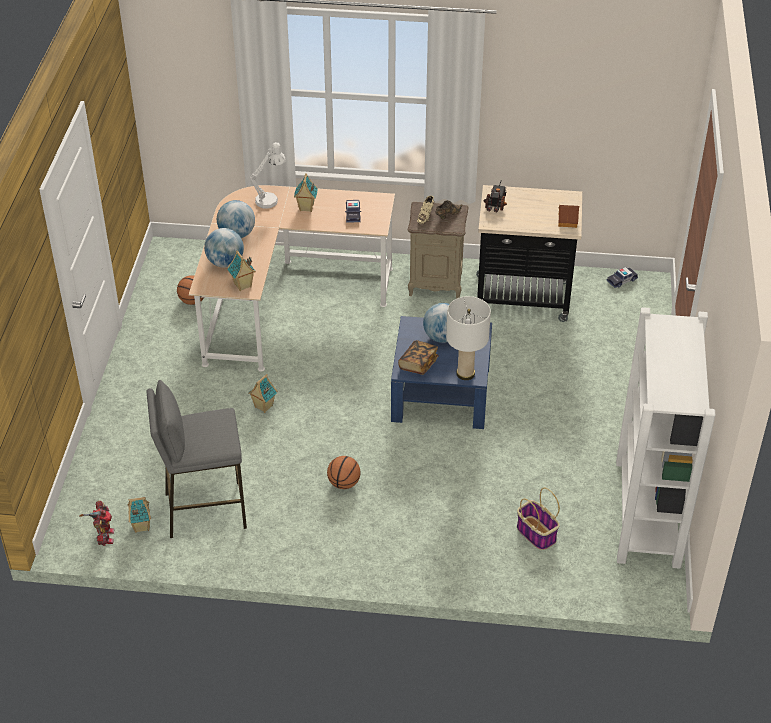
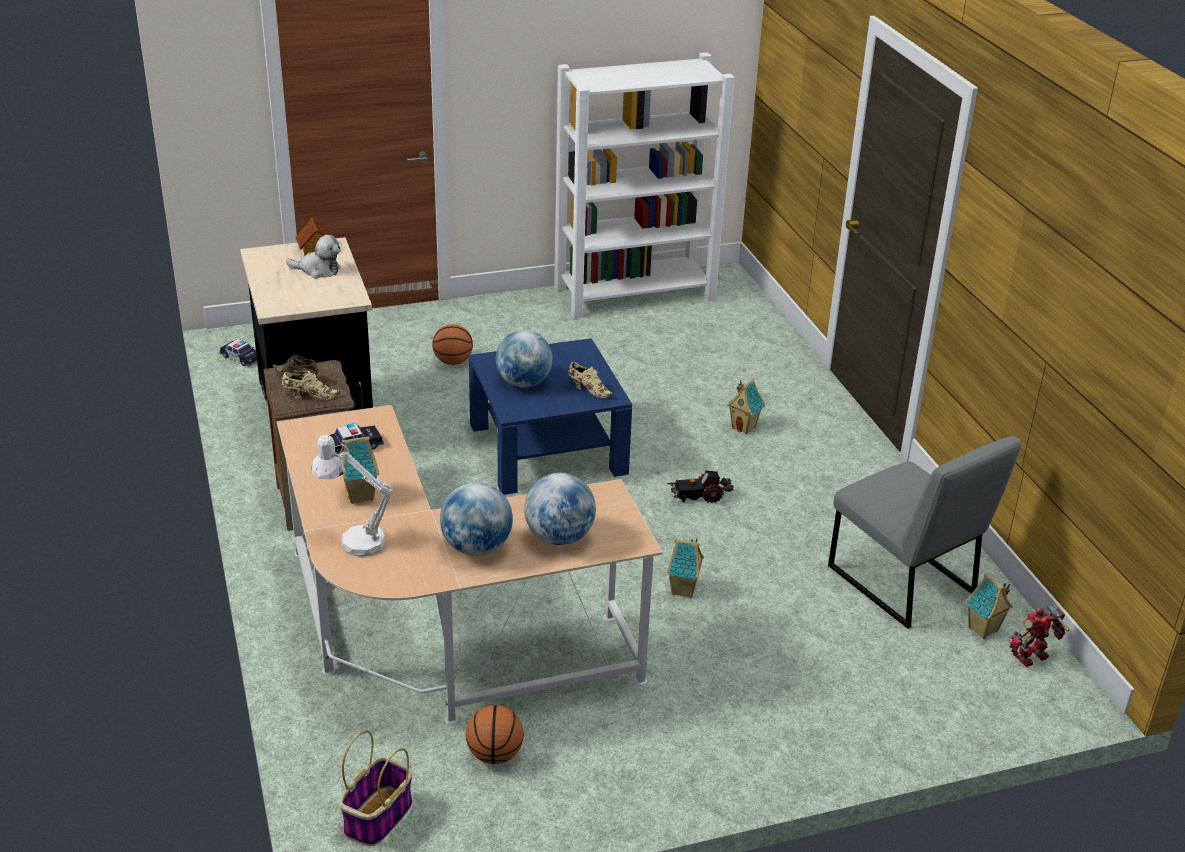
camera: 115 degrees left, 10 degrees down
grey stool [146,380,247,538] -> grey chair [828,436,1022,629]
toy house [227,251,256,291] -> toy house moved to [727,379,765,434]
basketball [327,456,361,489] -> basketball moved to [432,324,473,365]
book [398,340,439,375] -> beige shoe [568,362,613,398]
white table lamp [446,296,491,380] -> none
toy truck [483,181,507,213] -> toy truck moved to [667,470,734,503]
basket [517,488,560,550] -> basket moved to [339,730,412,846]
none -> plush toy [286,235,341,278]

